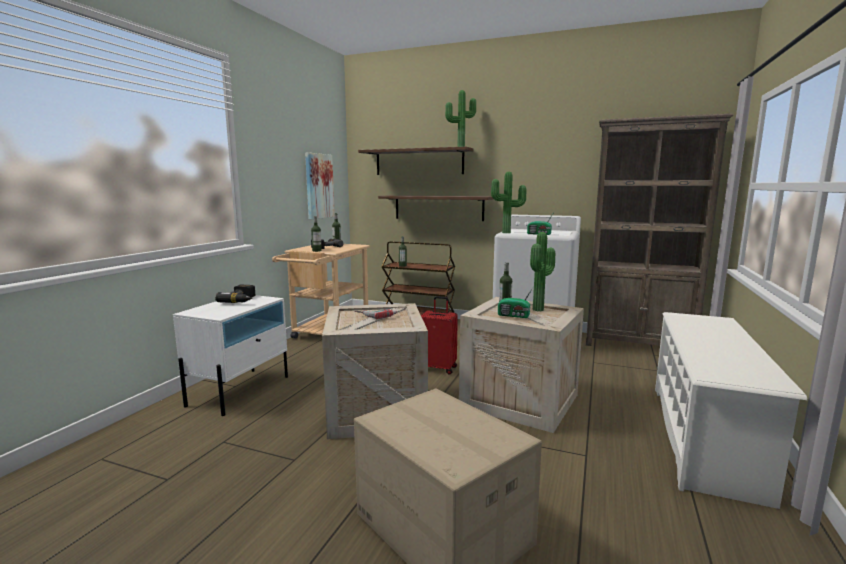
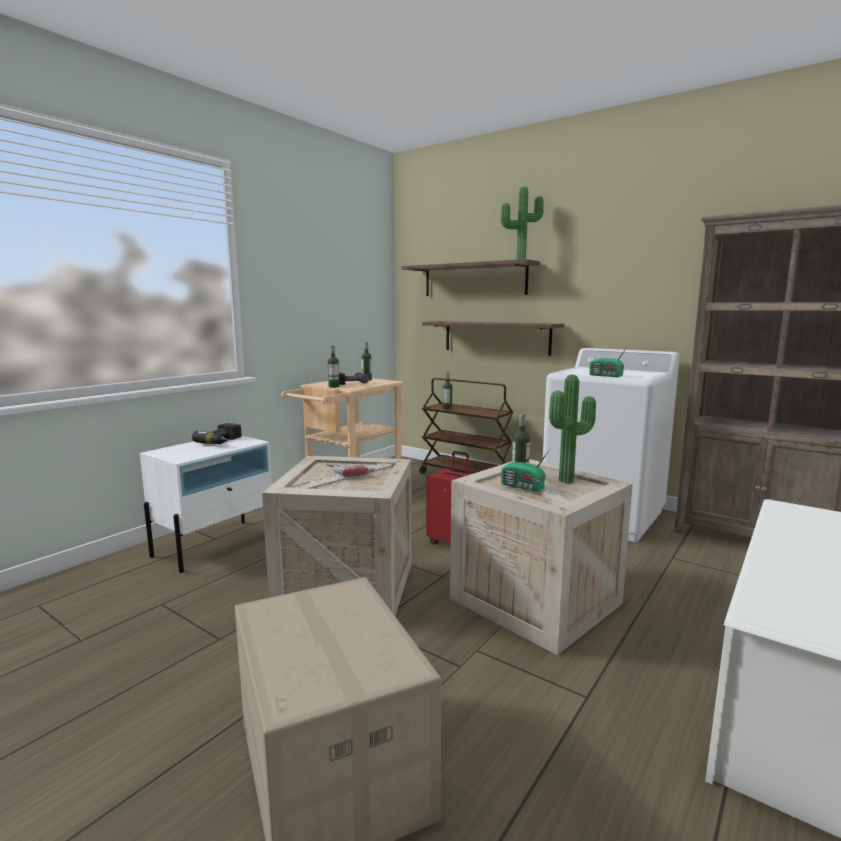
camera: 15 degrees right, 0 degrees up
picture [305,152,335,219] -> none
potted plant [491,172,526,233] -> none

